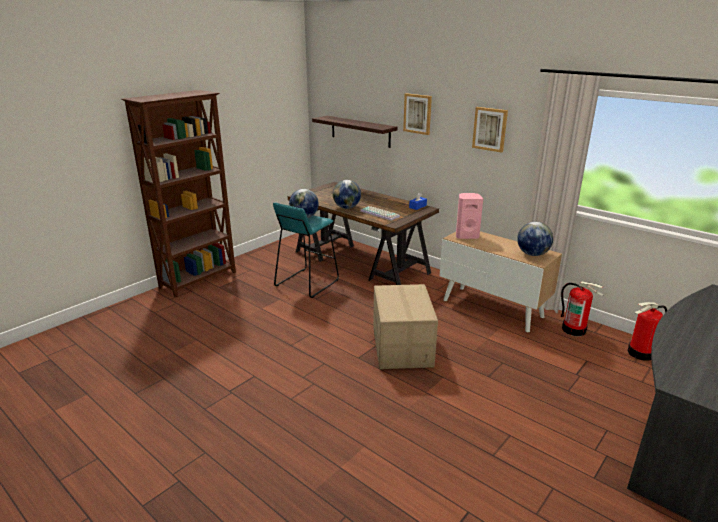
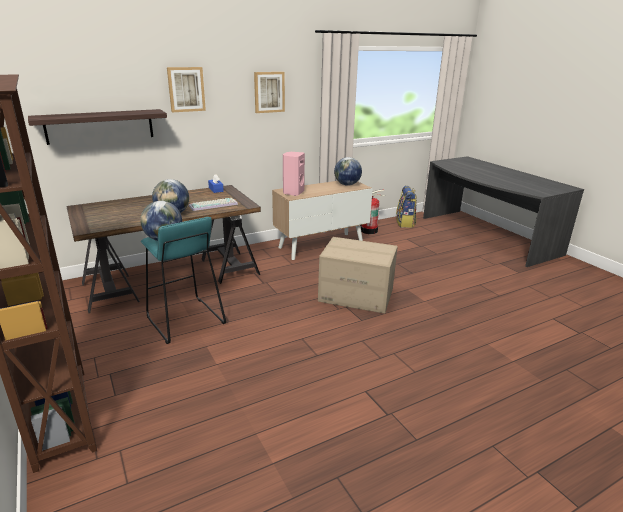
camera: 70 degrees left, 0 degrees up
fire extinguisher [628,302,667,361] -> backpack [396,186,417,228]

